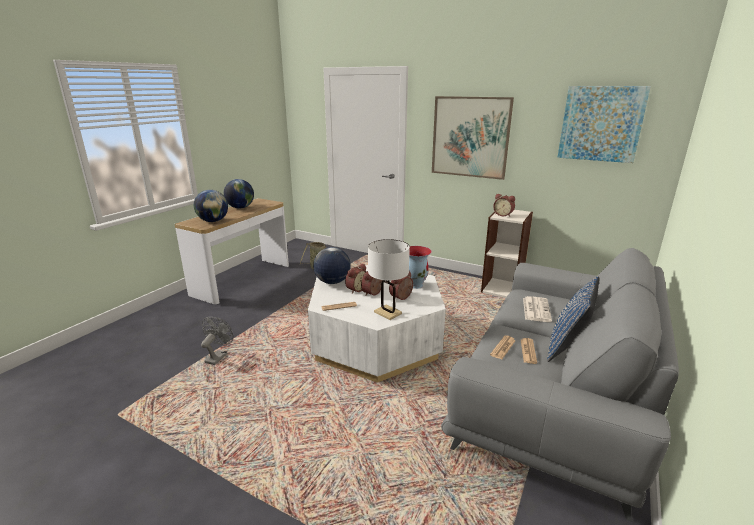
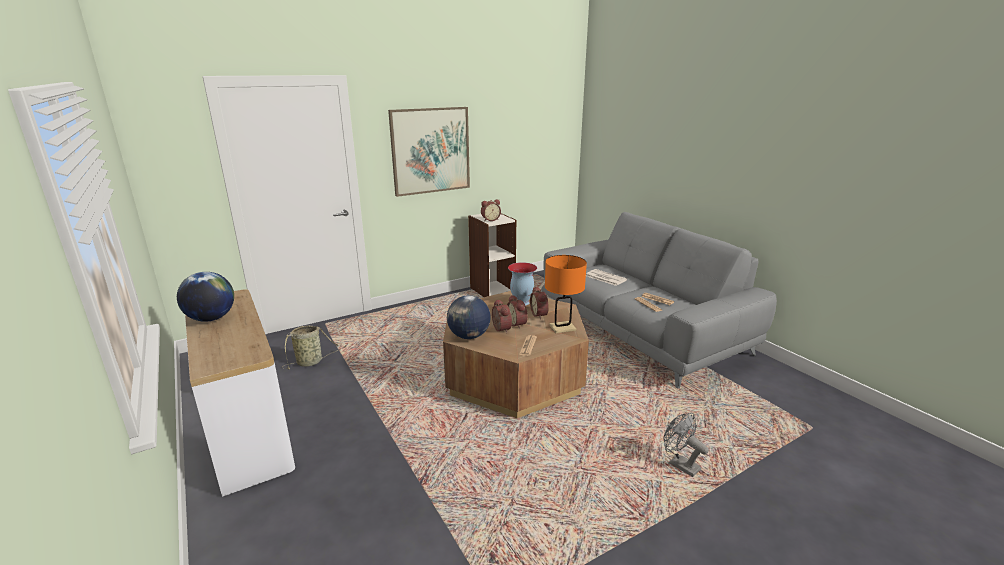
camera: 60 degrees left, 0 degrees up
globe [194,190,228,222] -> none
grey fan [201,317,233,365] -> grey fan moved to [663,413,709,477]
white coffee table [308,265,446,383] -> brown coffee table [443,291,589,418]
white table lamp [368,239,410,320] -> orange table lamp [545,255,587,333]
blue pillow [547,276,599,362] -> none
picture [557,86,651,163] -> none

